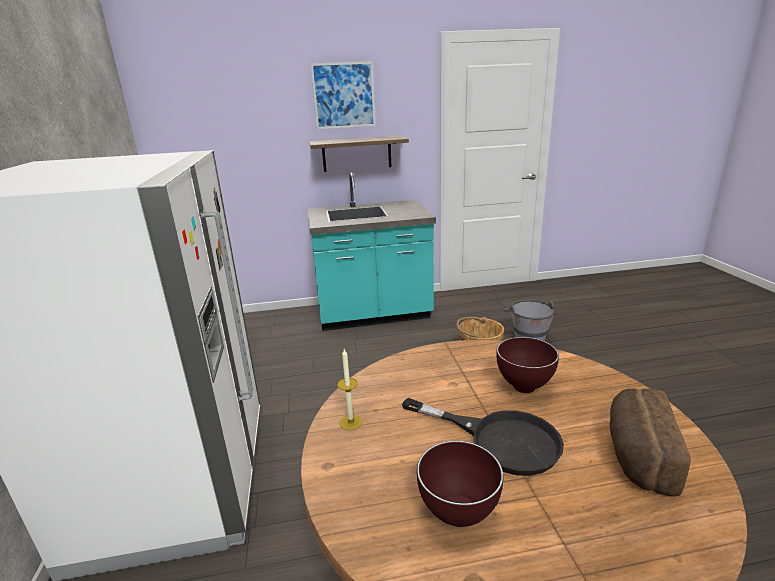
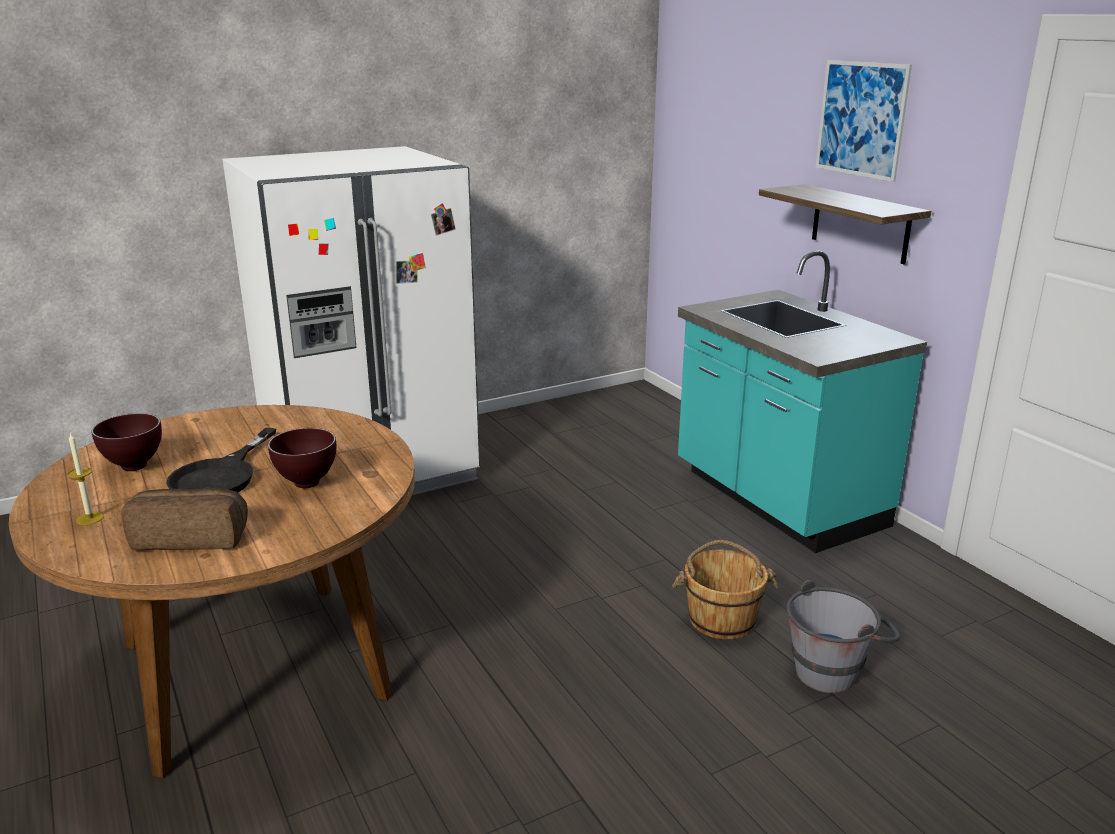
camera: 70 degrees right, 0 degrees up
candle [337,349,362,430] -> candle moved to [67,432,104,525]

